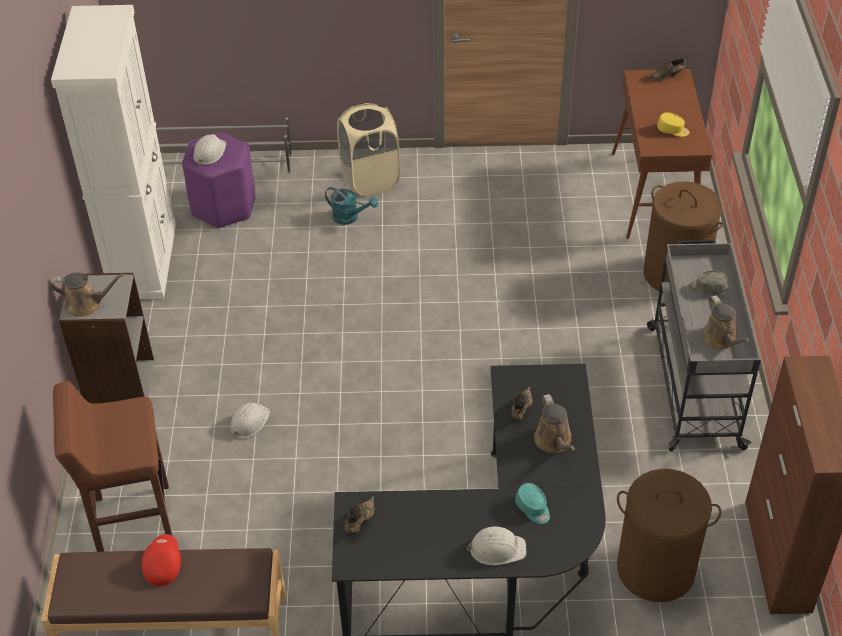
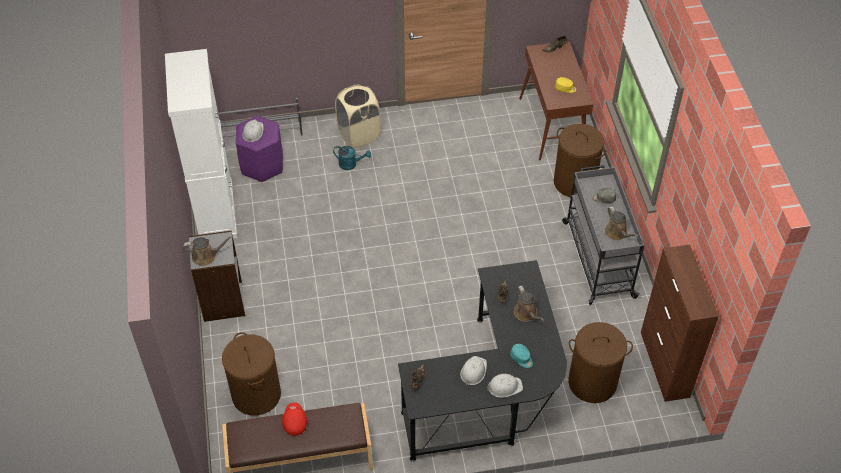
camera: 10 degrees left, 5 degrees up
brown stool [53,381,173,552] -> brown laundry basket [222,332,281,416]
white hard hat [230,402,270,438] -> white hard hat moved to [460,356,487,385]

